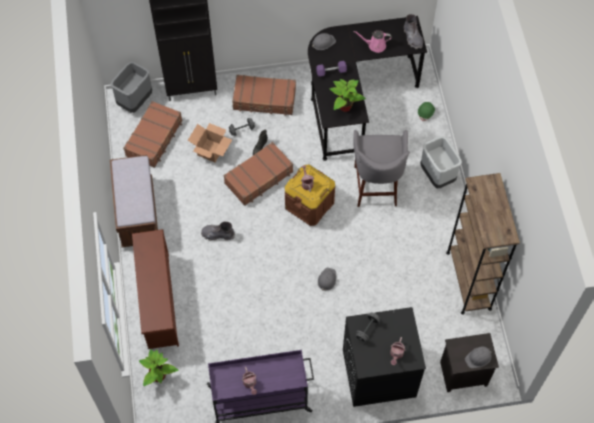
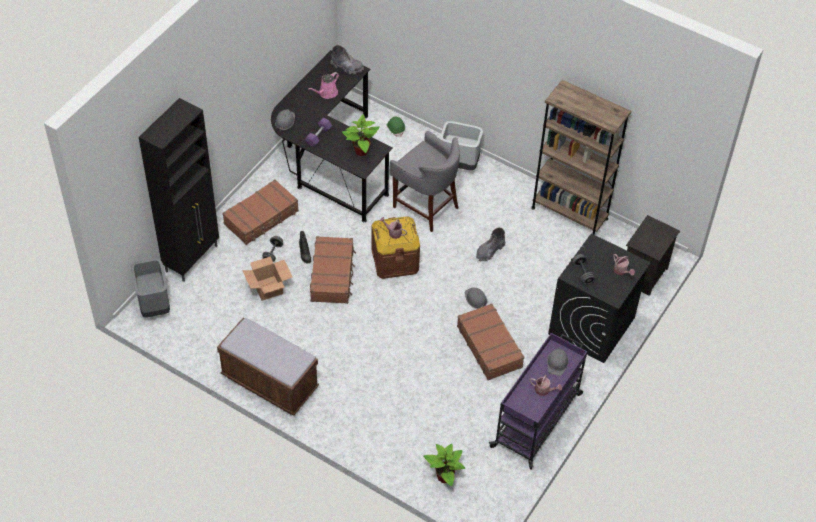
camera: 50 degrees left, 10 degrees down
brown suitcase [123,101,182,168] -> brown suitcase moved to [457,303,524,380]
brown shoe rack [132,229,179,349] -> none
grey boot [201,222,235,241] -> grey boot moved to [476,228,505,261]
grey hard hat [465,346,492,368] -> grey hard hat moved to [547,348,568,376]

